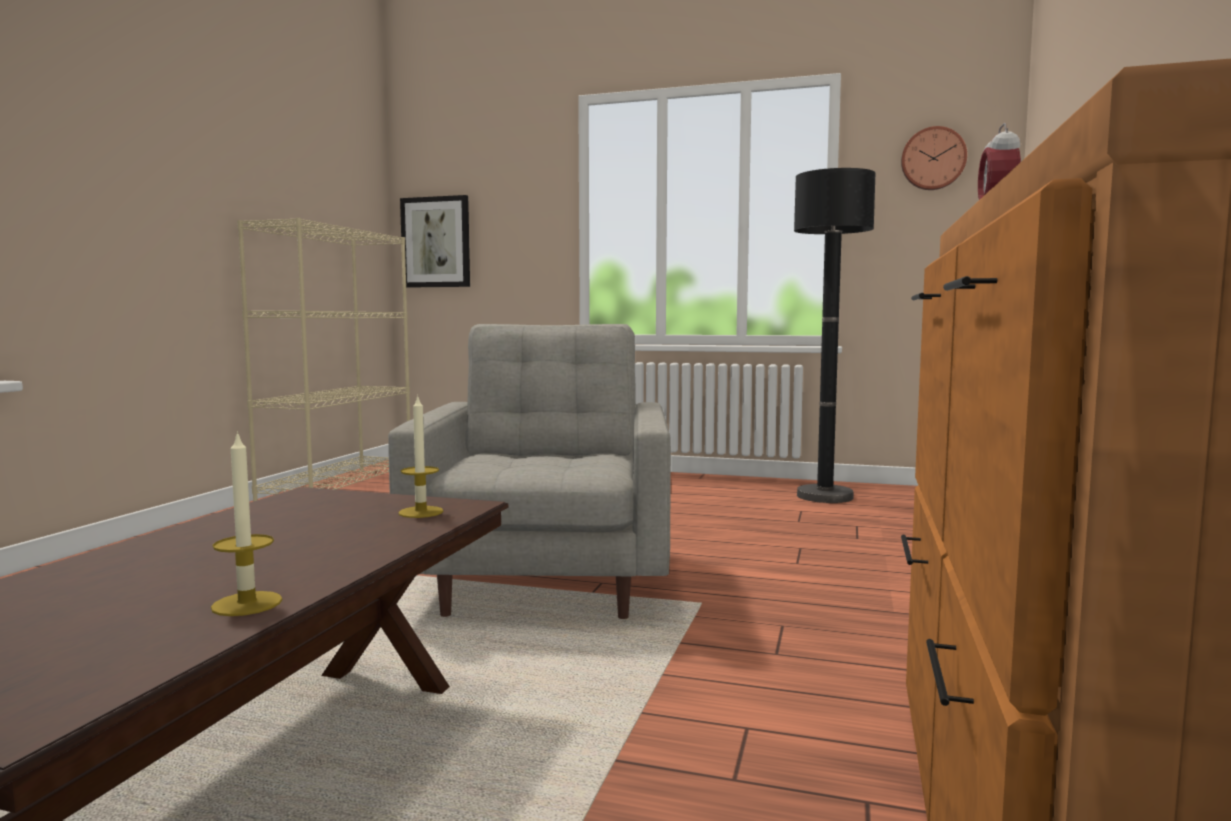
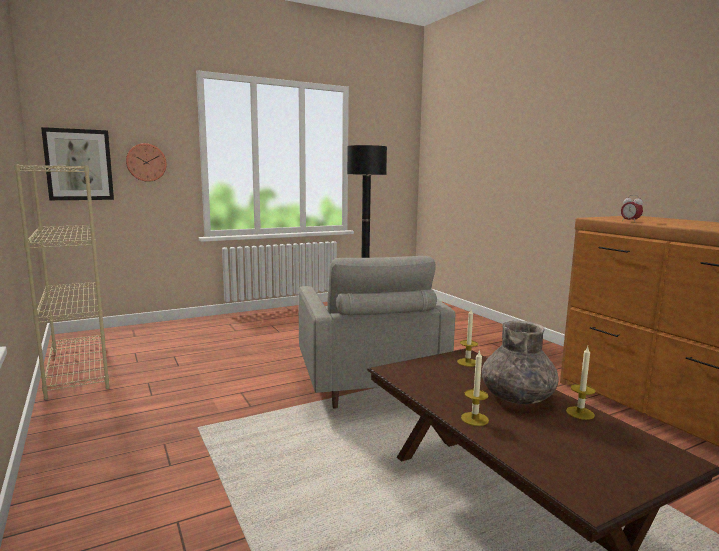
camera: 45 degrees left, 5 degrees up
grey armchair [388,324,671,619] -> grey armchair turned 150 degrees counterclockwise [298,256,455,409]
wall clock [901,126,967,190] -> wall clock moved to [126,143,167,182]
none -> candle [461,349,489,426]
none -> grey vase [481,320,559,404]

